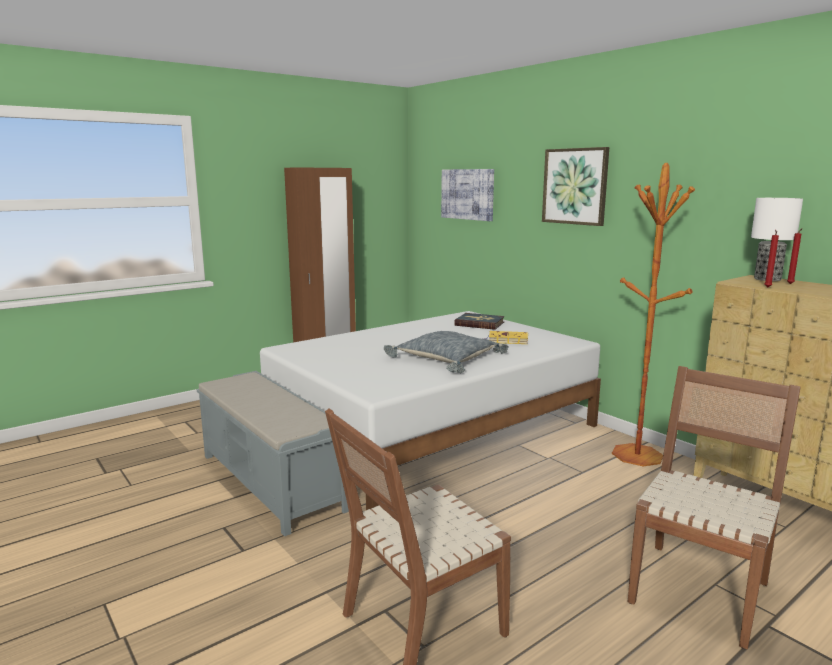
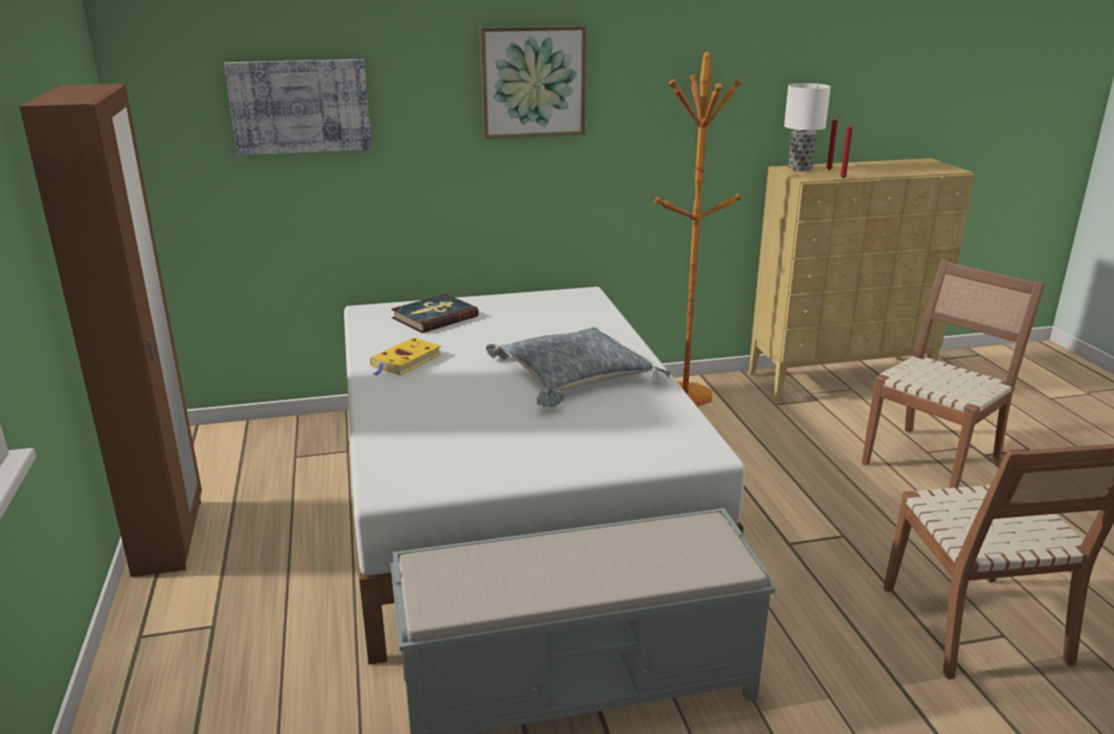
camera: 65 degrees left, 10 degrees up
yellow book [485,331,528,344] -> yellow book moved to [370,338,441,376]
chair [627,366,801,649] -> chair turned 75 degrees clockwise [862,259,1045,488]

